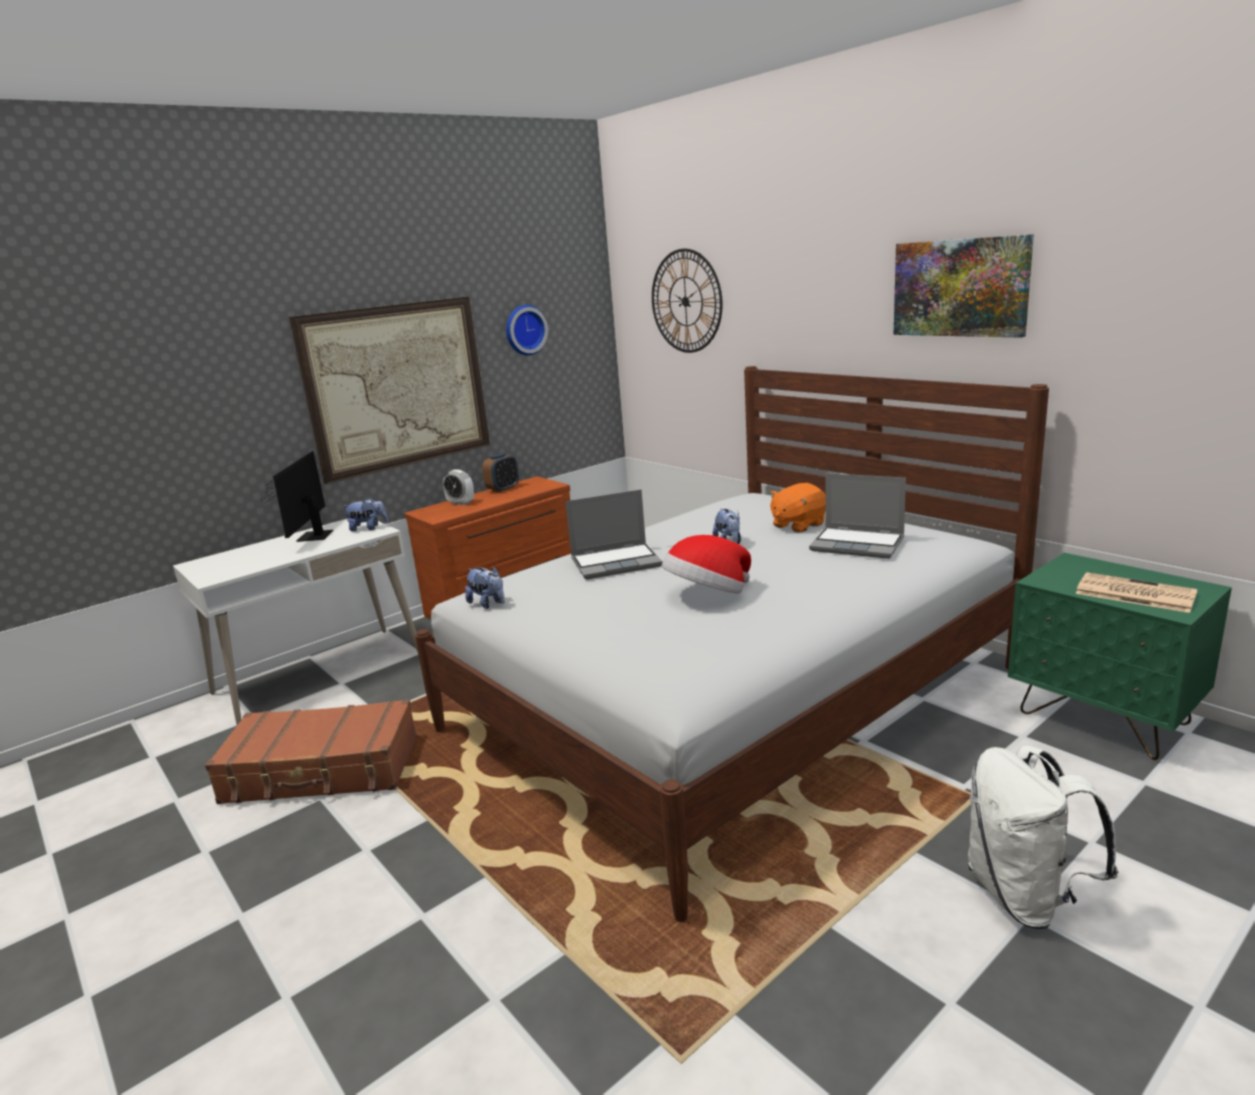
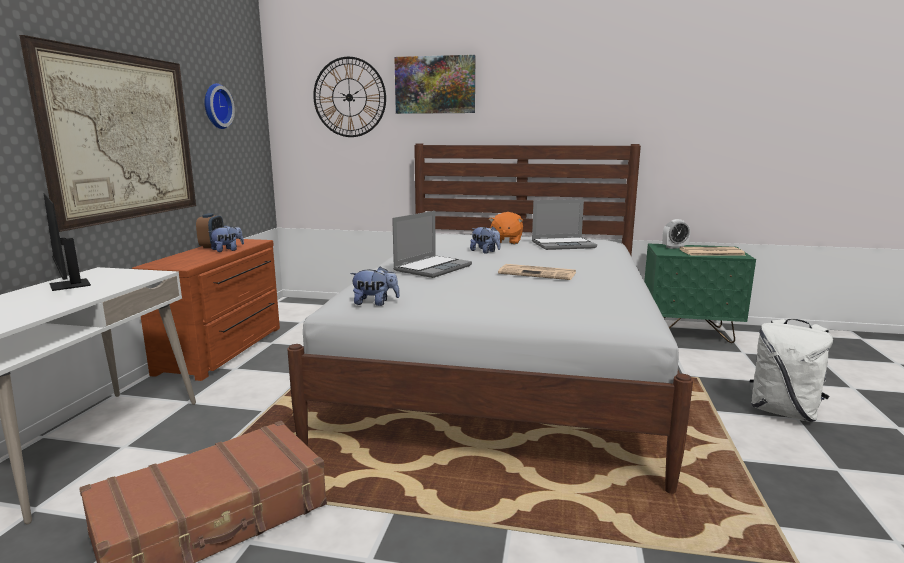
camera: 40 degrees left, 5 degrees down
plush toy [342,497,388,531] -> plush toy moved to [208,225,244,252]
alarm clock [443,469,474,505] -> alarm clock moved to [662,219,690,249]
hat [662,535,751,593] -> newspaper [498,264,576,280]
picture [894,234,1034,338] -> picture moved to [394,55,476,114]

